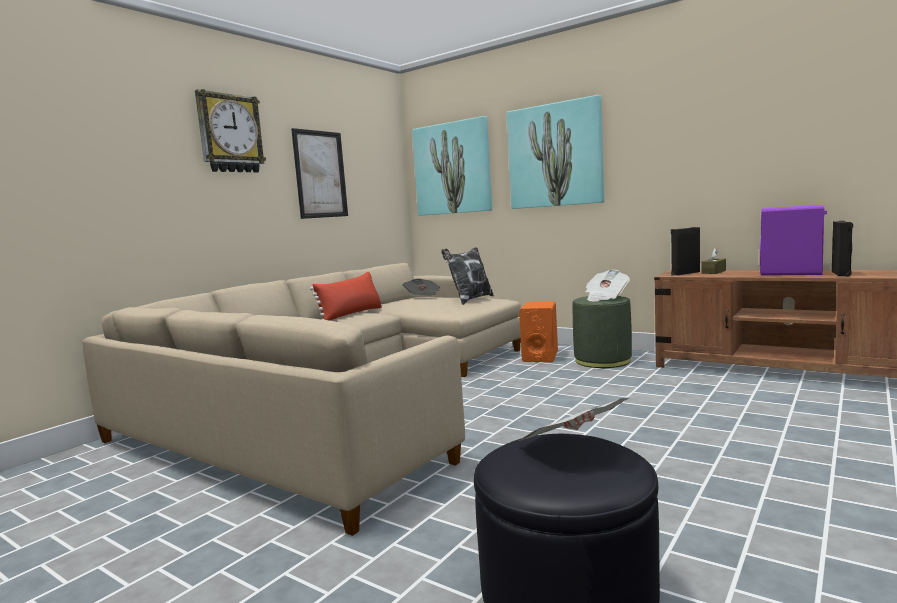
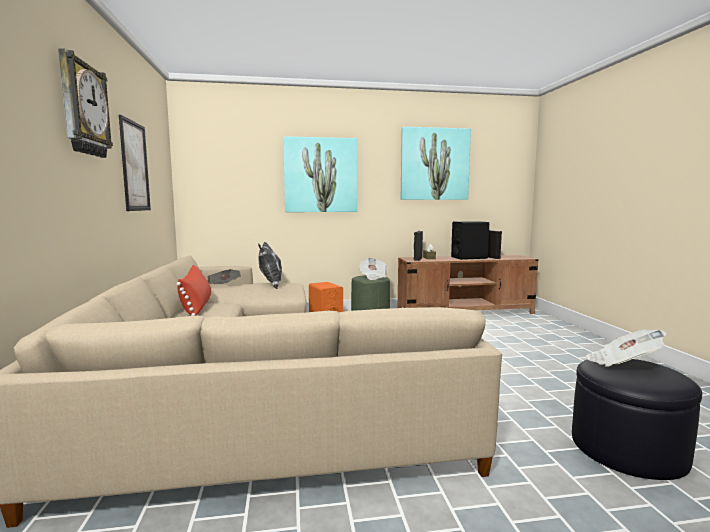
camera: 45 degrees left, 0 degrees up
picture [412,116,492,216] -> picture moved to [401,127,471,200]
purple speaker [760,205,827,276] -> black speaker [451,221,489,260]

